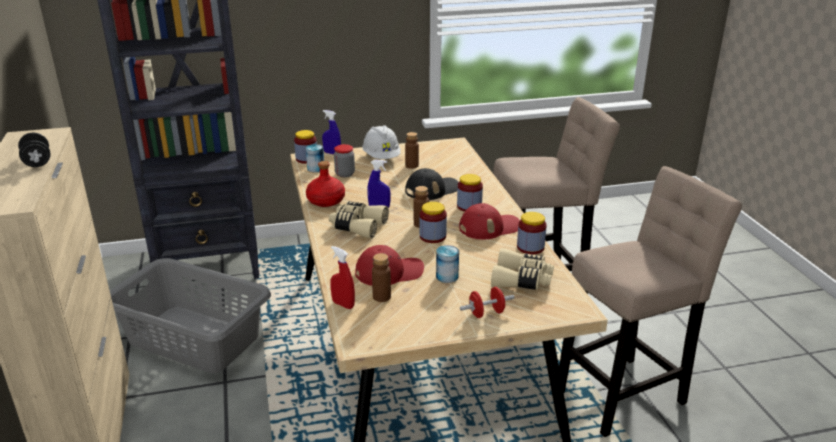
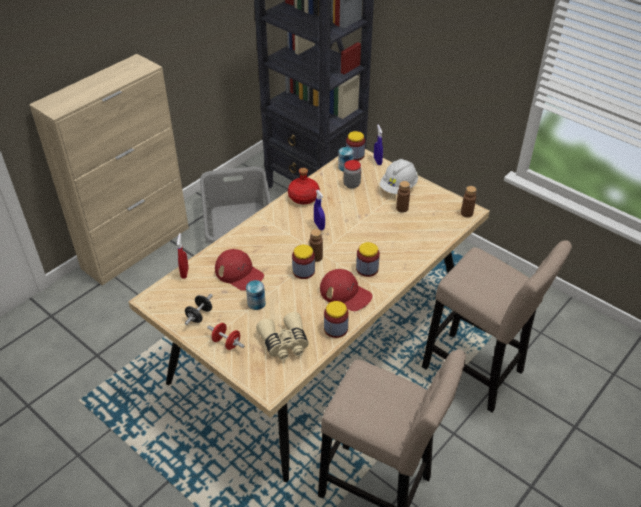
camera: 55 degrees right, 15 degrees up
black dumbbell [18,133,51,167] -> black dumbbell moved to [185,294,213,325]
beige binoculars [329,201,389,239] -> none
brown bottle [372,253,391,302] -> brown bottle moved to [461,186,476,217]
black cap [405,168,458,200] -> none

